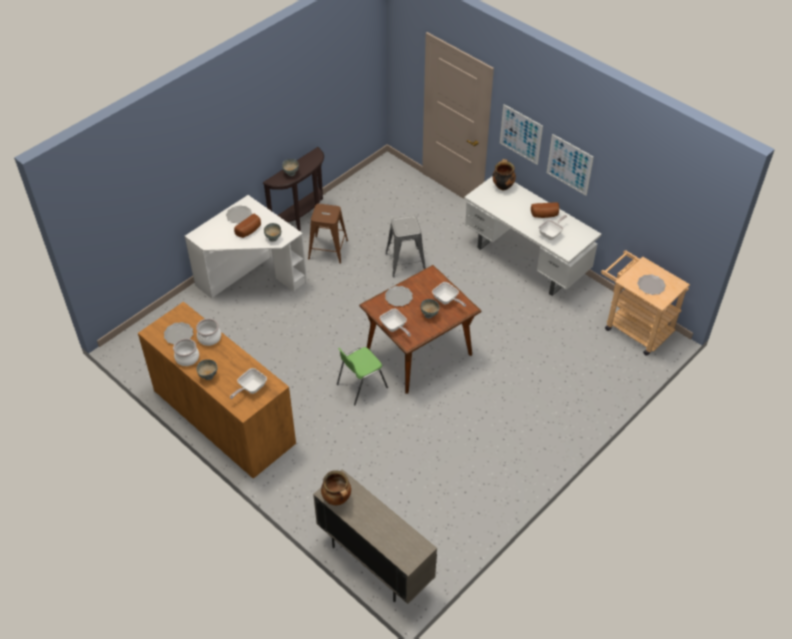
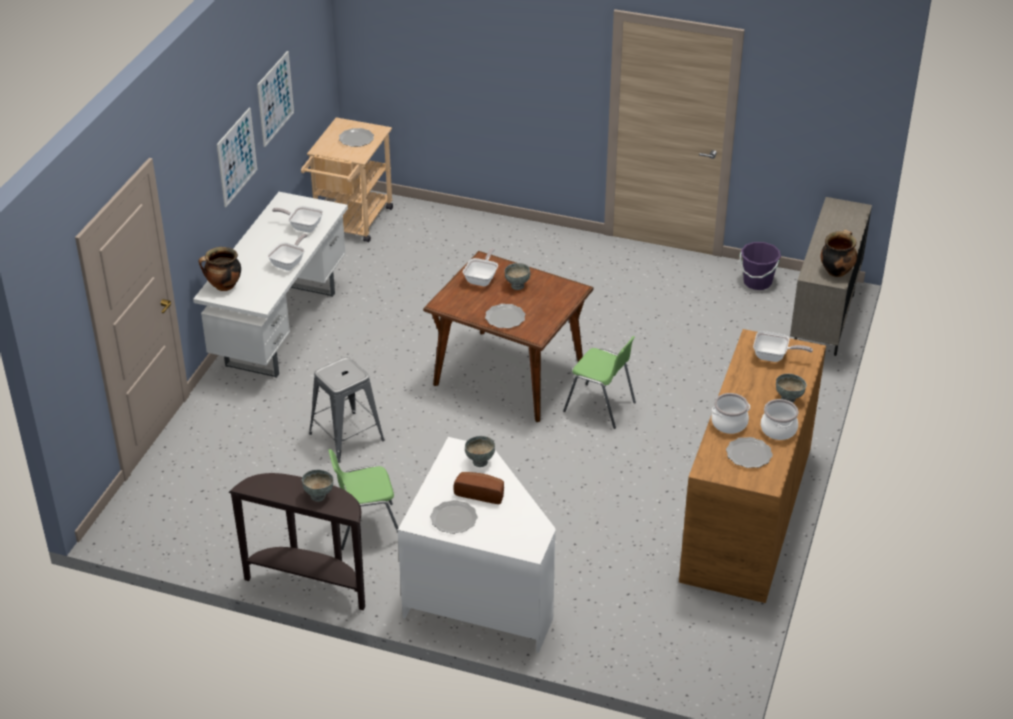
camera: 115 degrees left, 10 degrees down
brown stool [308,204,348,264] -> green chair [328,449,398,550]
frying pan [379,309,411,337] -> frying pan moved to [267,234,308,271]
picture [500,104,543,165] -> picture moved to [257,51,294,147]
bread [531,202,559,218] -> none
none -> purple bucket [740,242,781,290]

